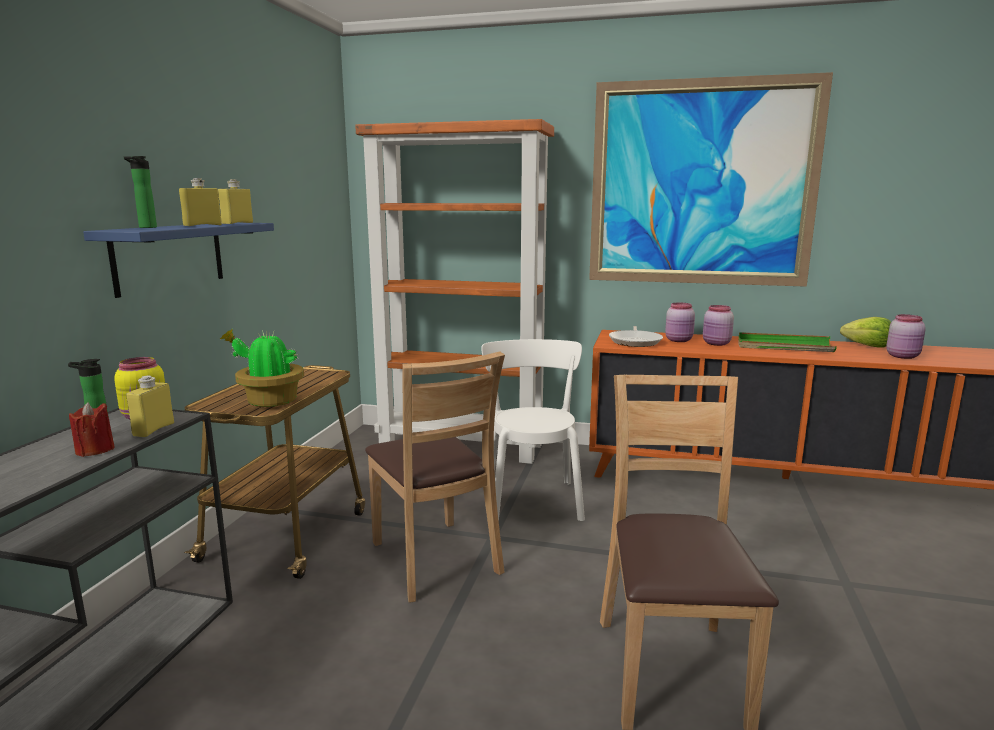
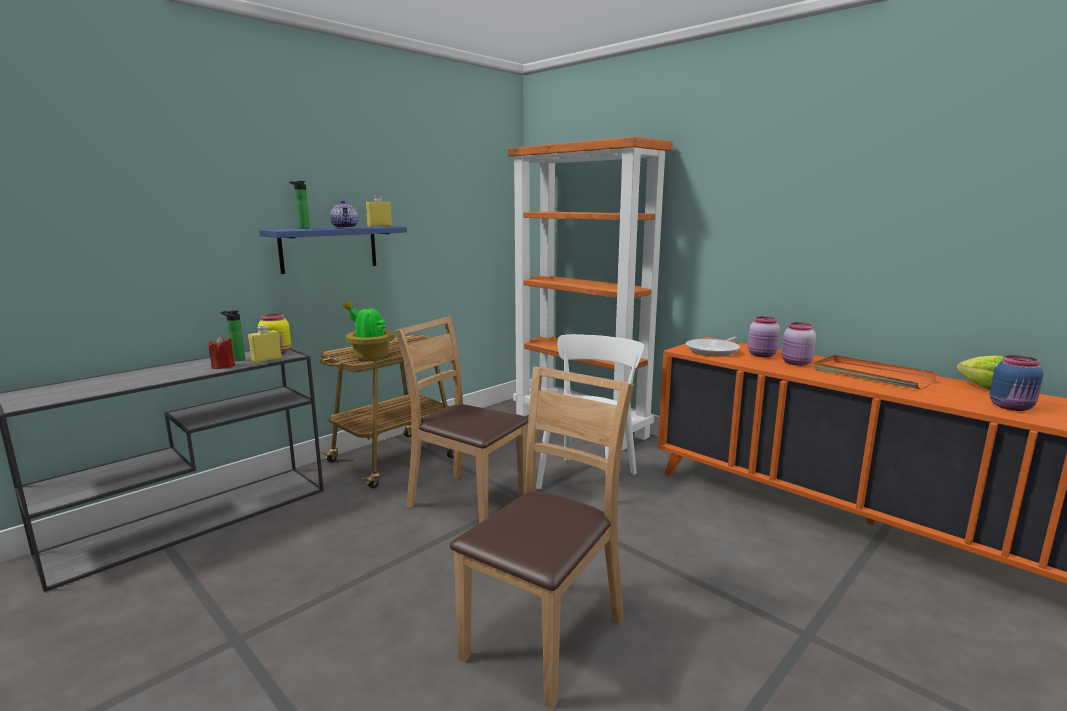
camera: 30 degrees right, 0 degrees up
yellow bottle [179,178,222,226] -> teapot [330,200,358,228]
brown chair [365,351,505,603] -> brown chair turned 120 degrees clockwise [395,317,529,523]
picture [589,72,833,287] -> none
green tray [739,332,837,352] -> orange tray [813,355,938,389]
pink jar [886,314,926,359] -> blue jar [989,355,1043,411]

